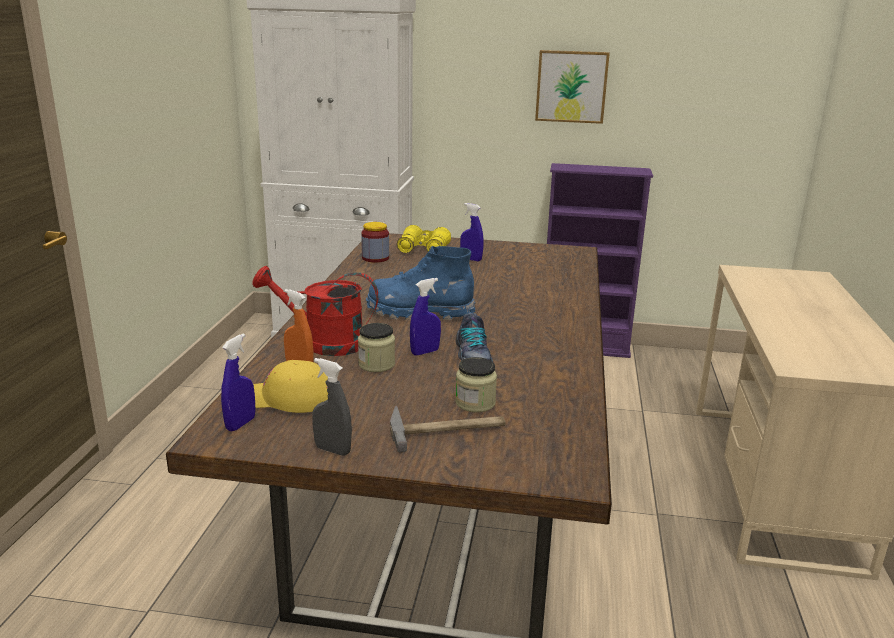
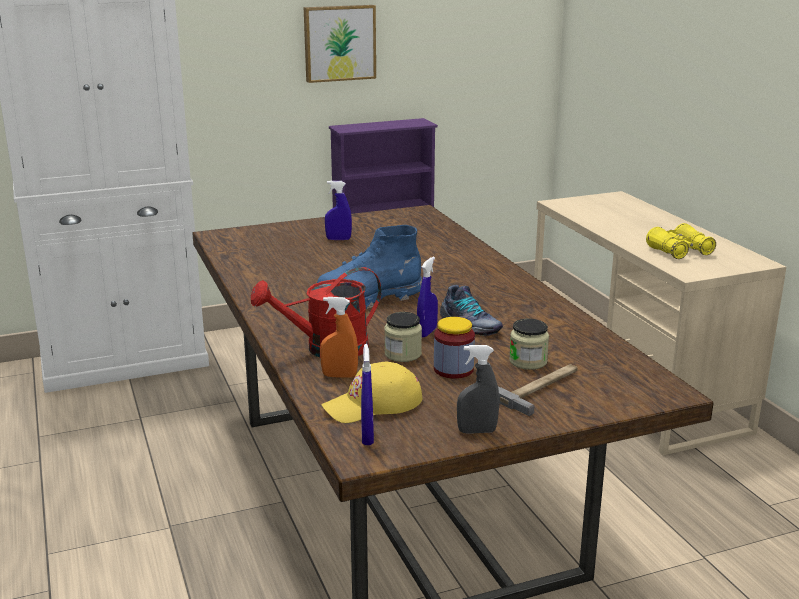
camera: 30 degrees left, 0 degrees up
jar [361,222,389,263] -> jar moved to [434,317,475,379]
yellow binoculars [397,225,451,253] -> yellow binoculars moved to [646,223,716,259]

